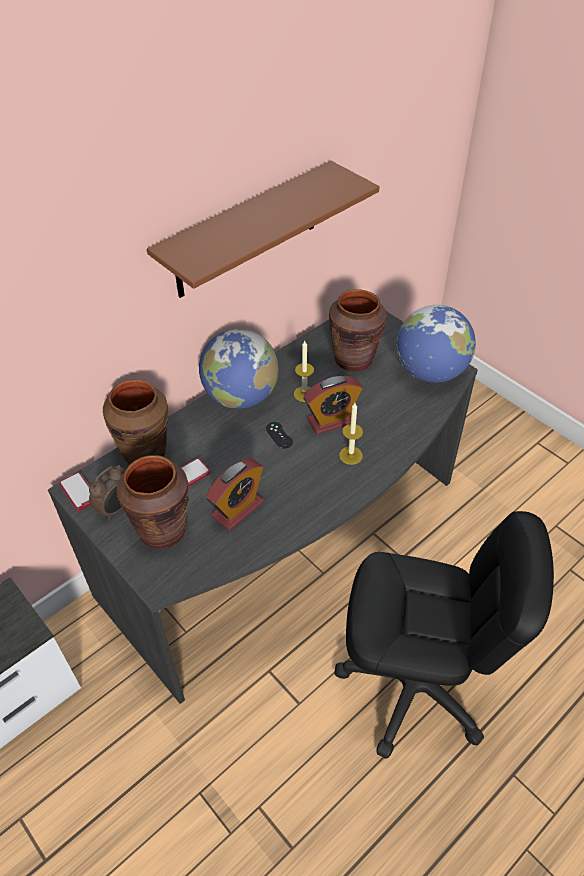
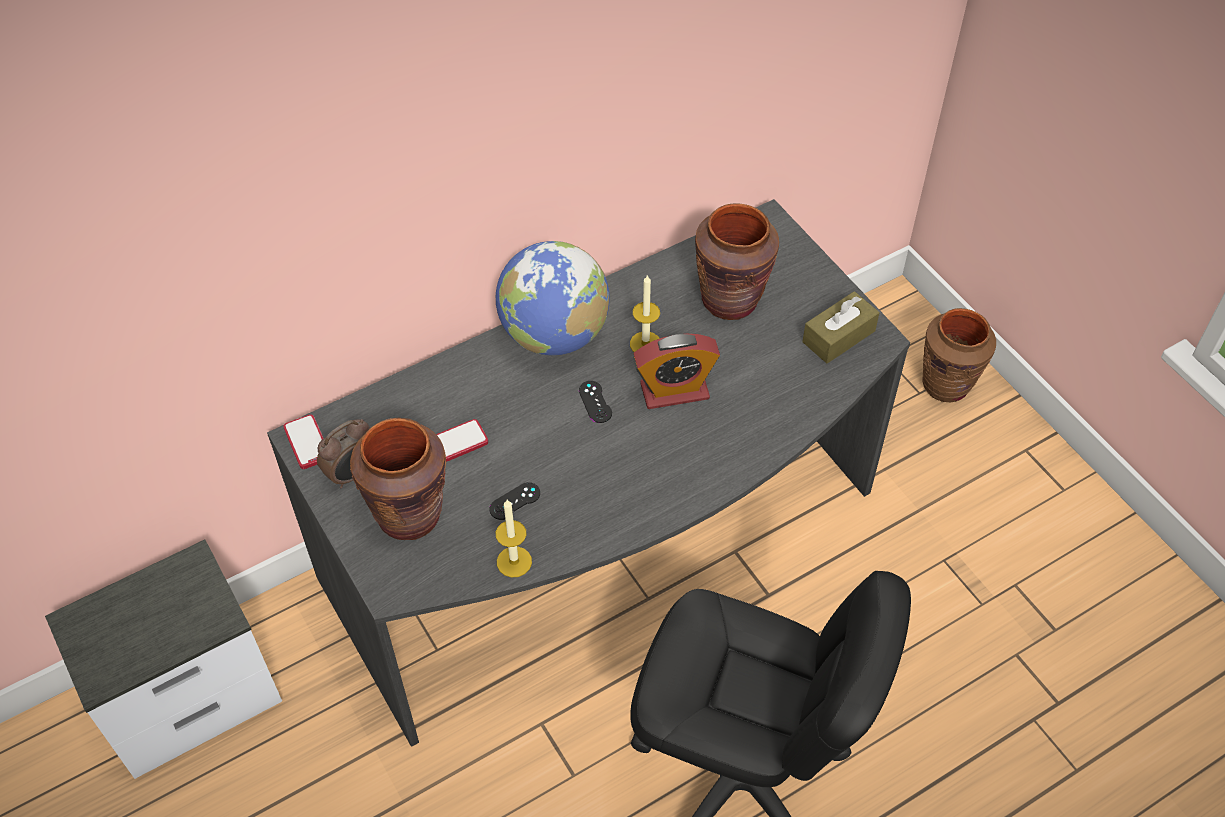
camera: 10 degrees right, 5 degrees up
brown vase [103,380,168,465] -> brown vase moved to [922,308,996,403]
brown shelf [147,161,380,298] -> none
alarm clock [206,458,264,530] -> black game controller [489,482,540,520]
candle [339,403,363,465] -> candle moved to [496,500,532,578]
globe [397,305,476,383] -> brown tissue box [802,291,879,364]

